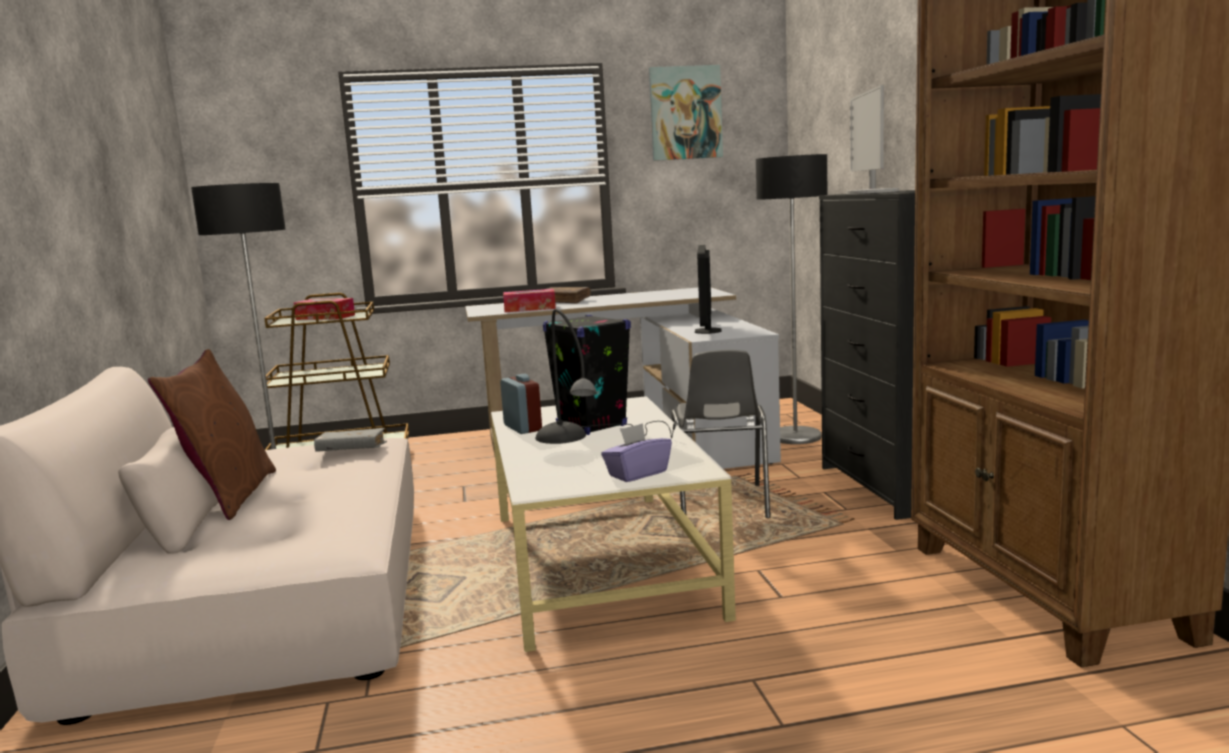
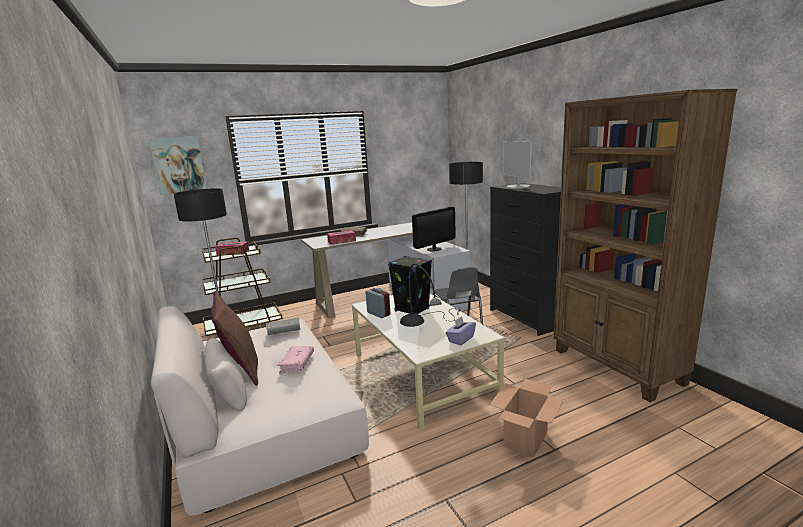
camera: 15 degrees left, 5 degrees up
picture [649,65,723,161] -> picture moved to [148,136,207,195]
monitor [695,245,722,334] -> monitor turned 120 degrees counterclockwise [412,207,456,251]
none -> pink book [277,346,314,374]
none -> cardboard box [489,379,564,458]

